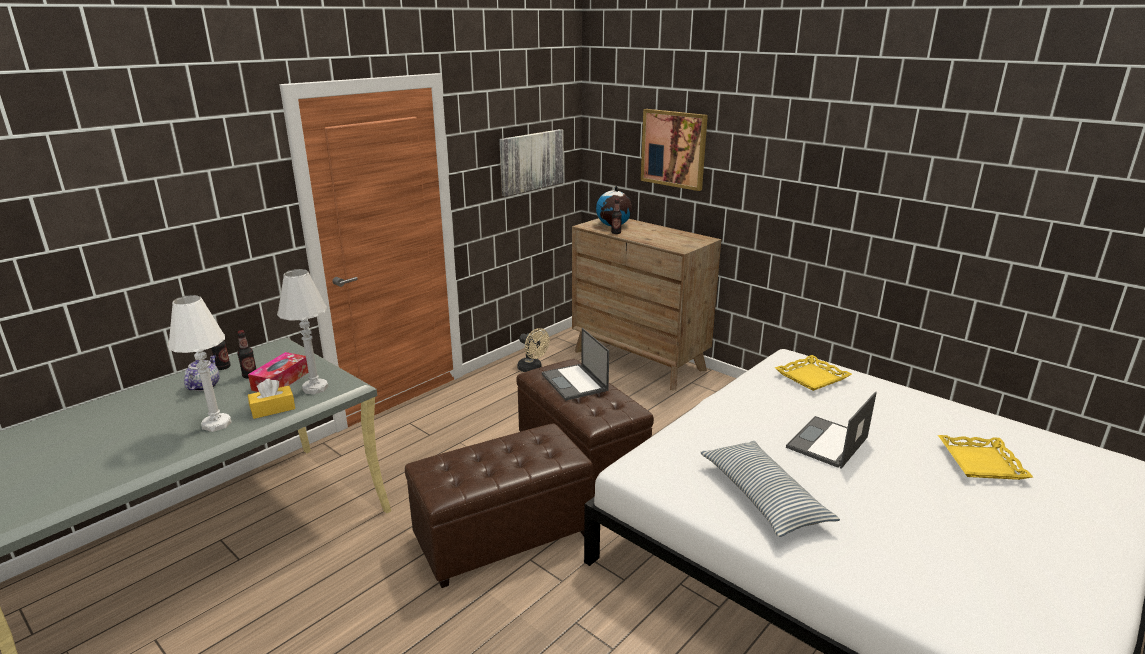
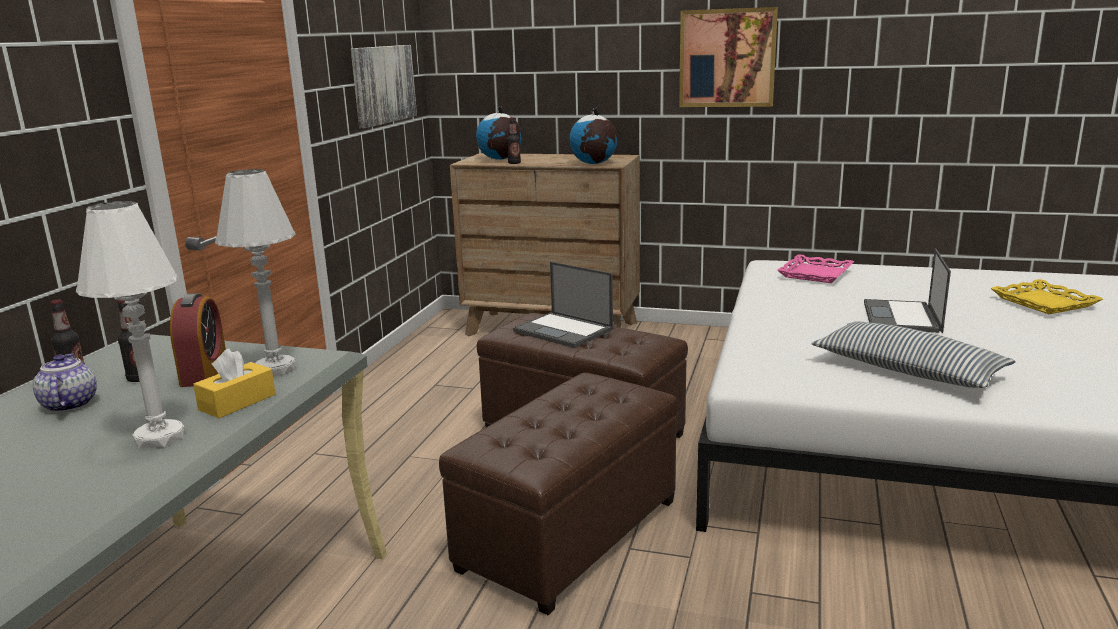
camera: 25 degrees left, 5 degrees down
tissue box [248,352,309,392] -> alarm clock [170,293,226,387]
beige fan [517,328,549,372] -> none
picture [641,109,708,191] -> picture moved to [679,7,778,107]
yellow tray [775,355,852,391] -> pink tray [777,254,854,283]
none -> globe [569,108,618,164]

